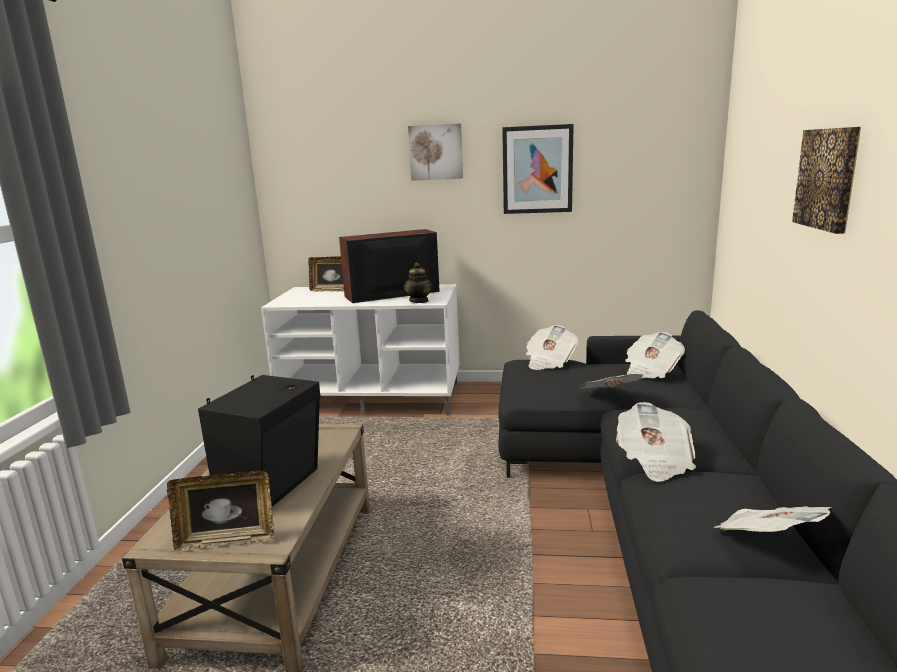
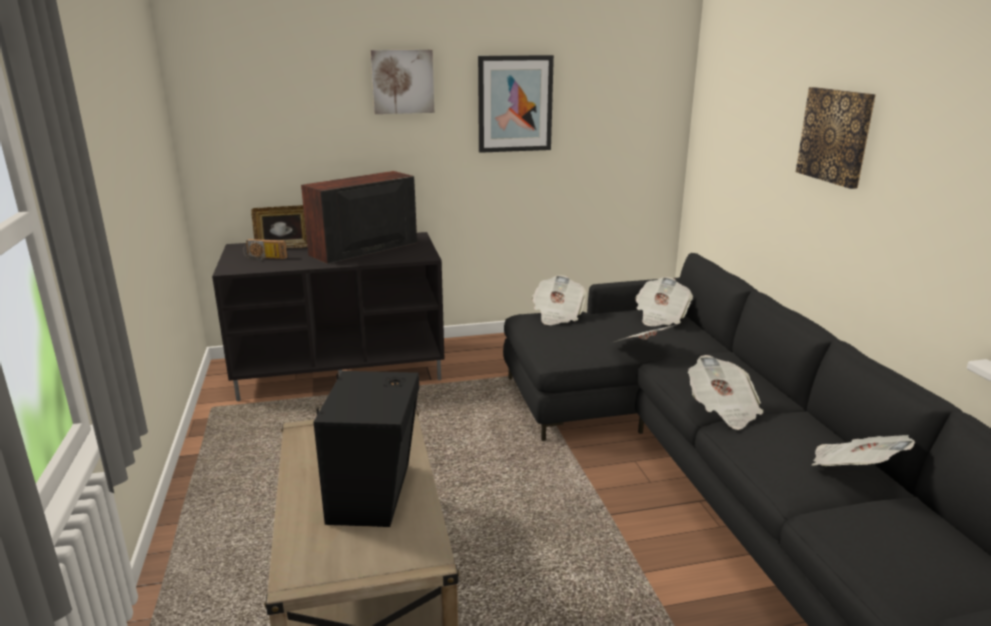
camera: 20 degrees left, 5 degrees up
picture frame [167,470,275,551] -> none
white tv stand [261,284,460,415] -> black tv stand [212,232,445,401]
teapot [403,262,433,303] -> none
none -> radio [243,239,287,260]

